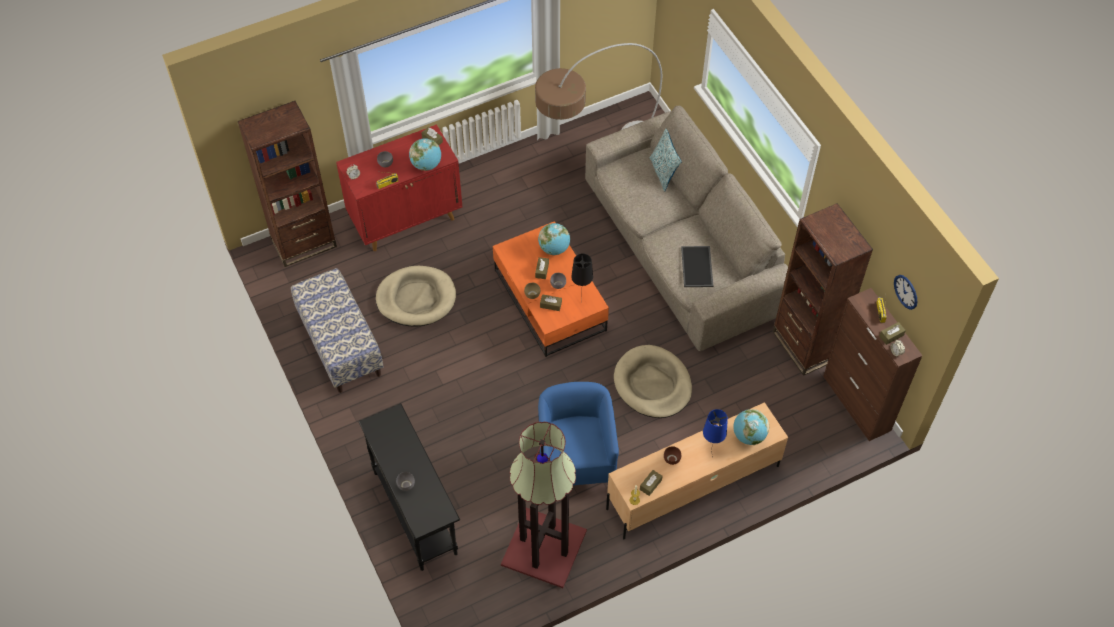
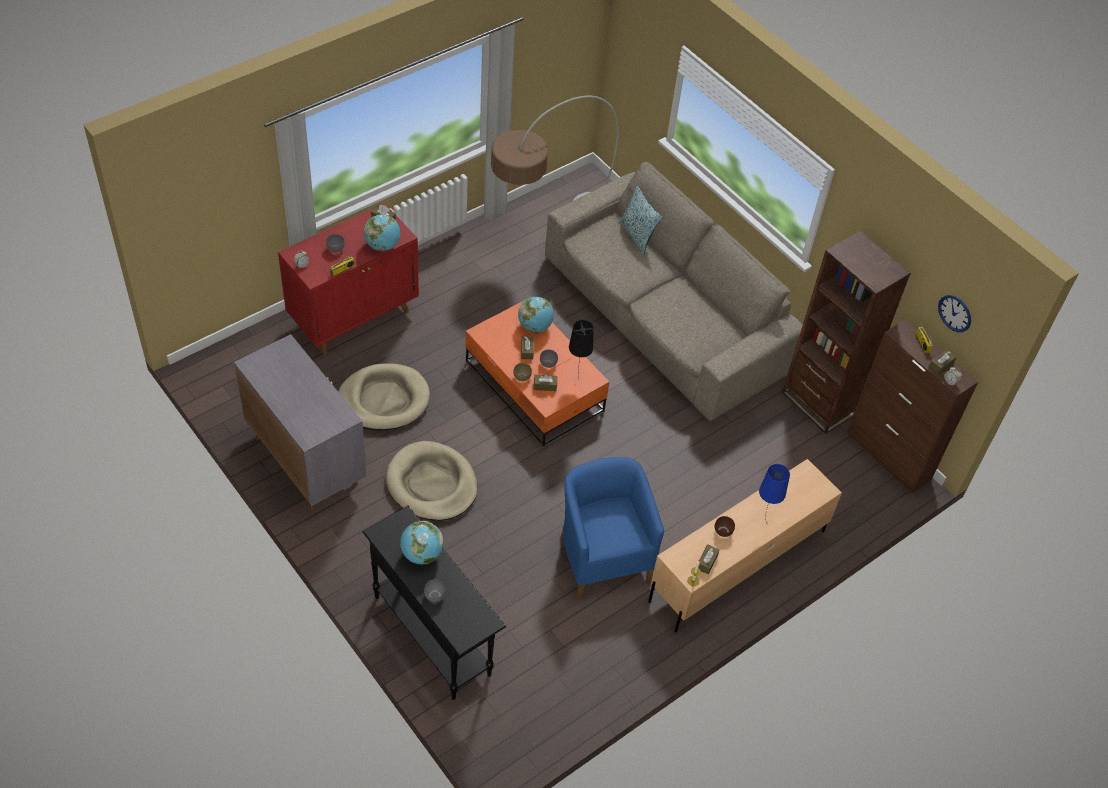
camera: 15 degrees left, 5 degrees down
brown bookcase [238,101,337,267] -> none
bench [291,268,384,393] -> grey cabinet [234,334,367,510]
floor lamp [501,422,587,588] -> none
beige dog bed [614,345,692,418] -> beige dog bed moved to [386,441,478,521]
tray [681,246,713,287] -> none
globe [733,409,769,445] -> globe moved to [400,521,443,564]

